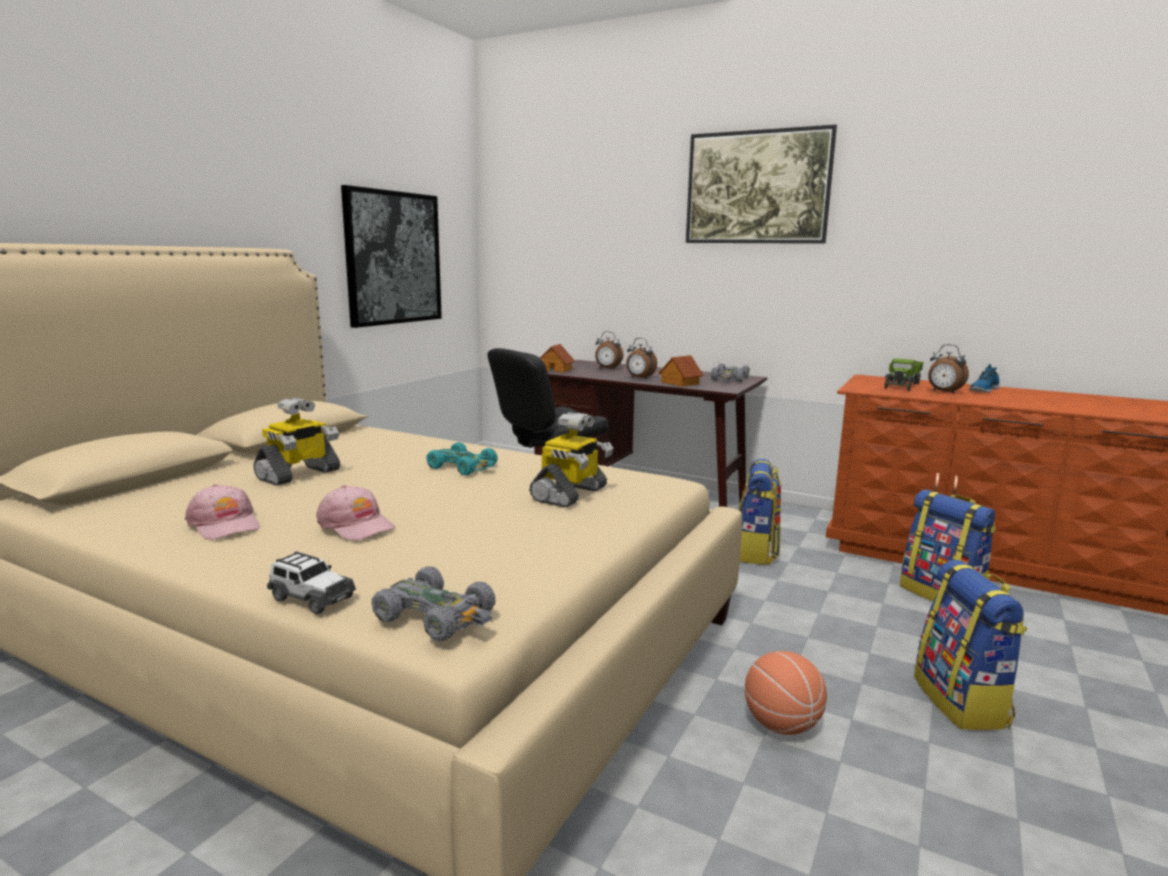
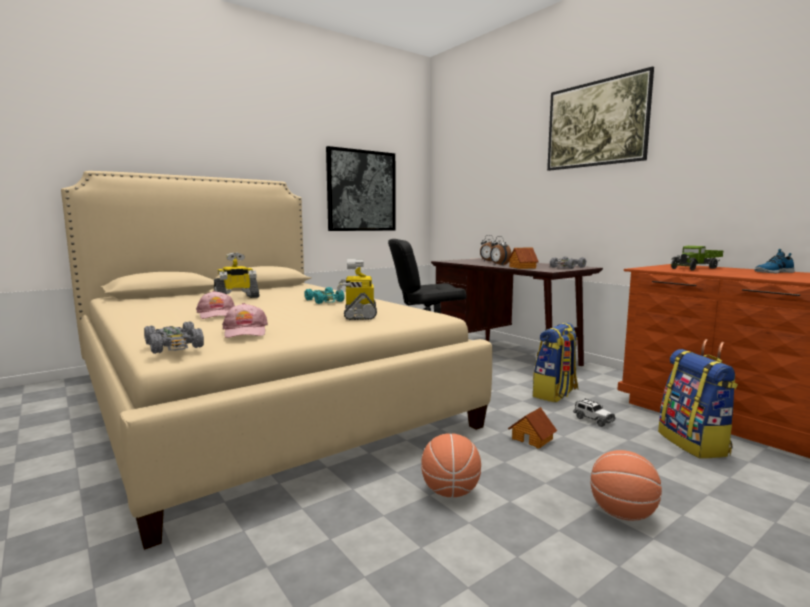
camera: 25 degrees right, 5 degrees down
pink cap [185,484,260,540] -> pink cap moved to [222,303,268,338]
toy car [267,551,356,614] -> toy car moved to [573,398,615,427]
toy robot [529,412,613,507] -> toy robot turned 120 degrees clockwise [337,259,377,320]
toy house [540,344,575,372] -> toy house moved to [508,407,557,449]
backpack [914,560,1027,730] -> basketball [590,450,662,521]
alarm clock [928,344,969,394] -> none

